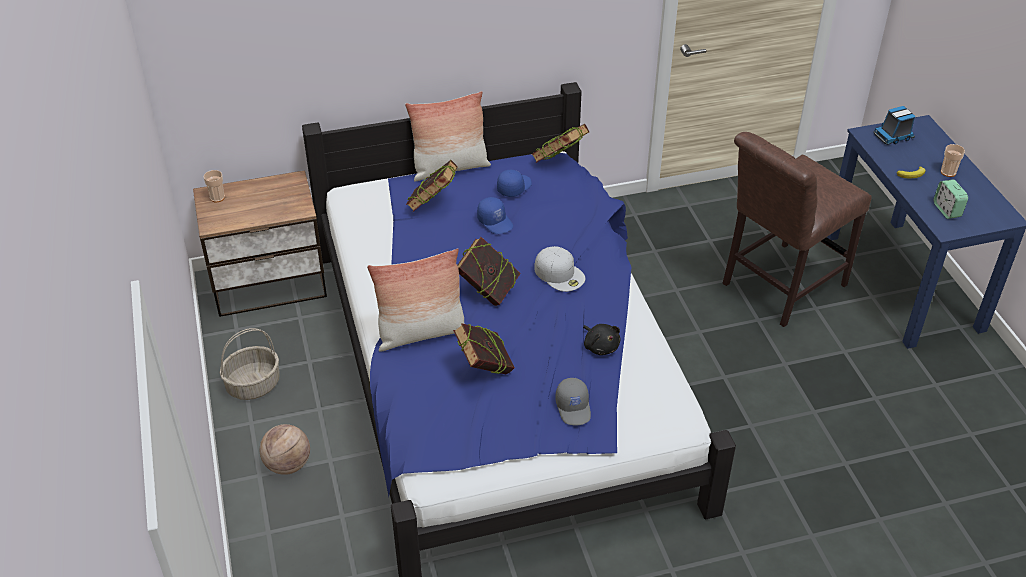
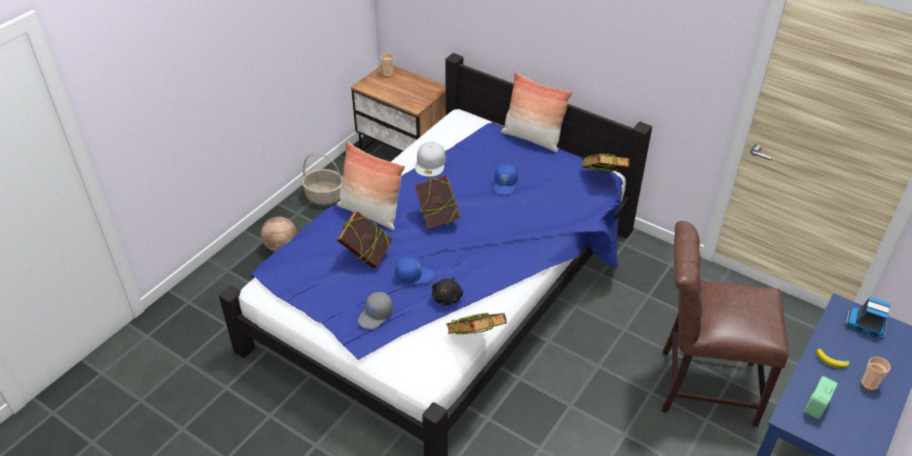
camera: 50 degrees right, 0 degrees up
book [406,160,458,212] -> book moved to [447,313,507,335]
blue cap [497,170,532,197] -> blue cap moved to [395,257,434,284]
white cap [534,246,585,292] -> white cap moved to [415,142,446,177]

